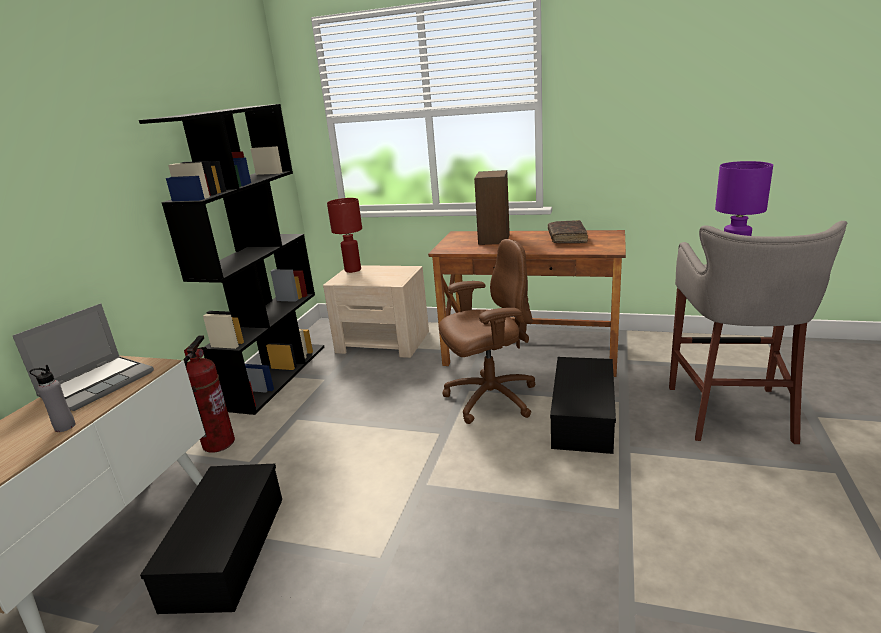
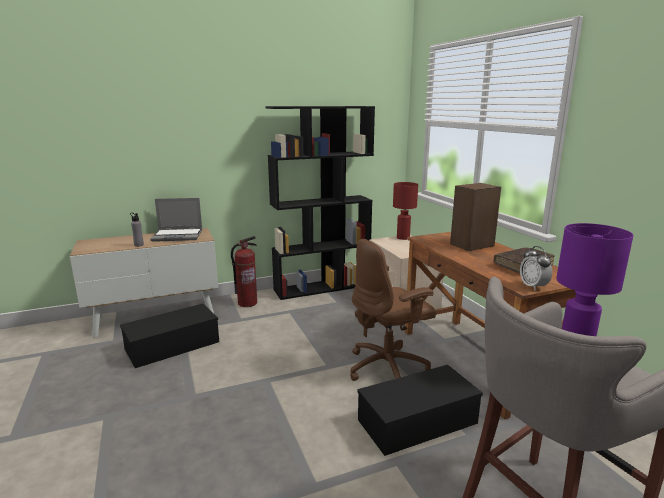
camera: 50 degrees right, 5 degrees down
brown office chair [439,239,535,424] -> brown office chair turned 120 degrees clockwise [350,239,436,381]
none -> alarm clock [520,246,553,291]

